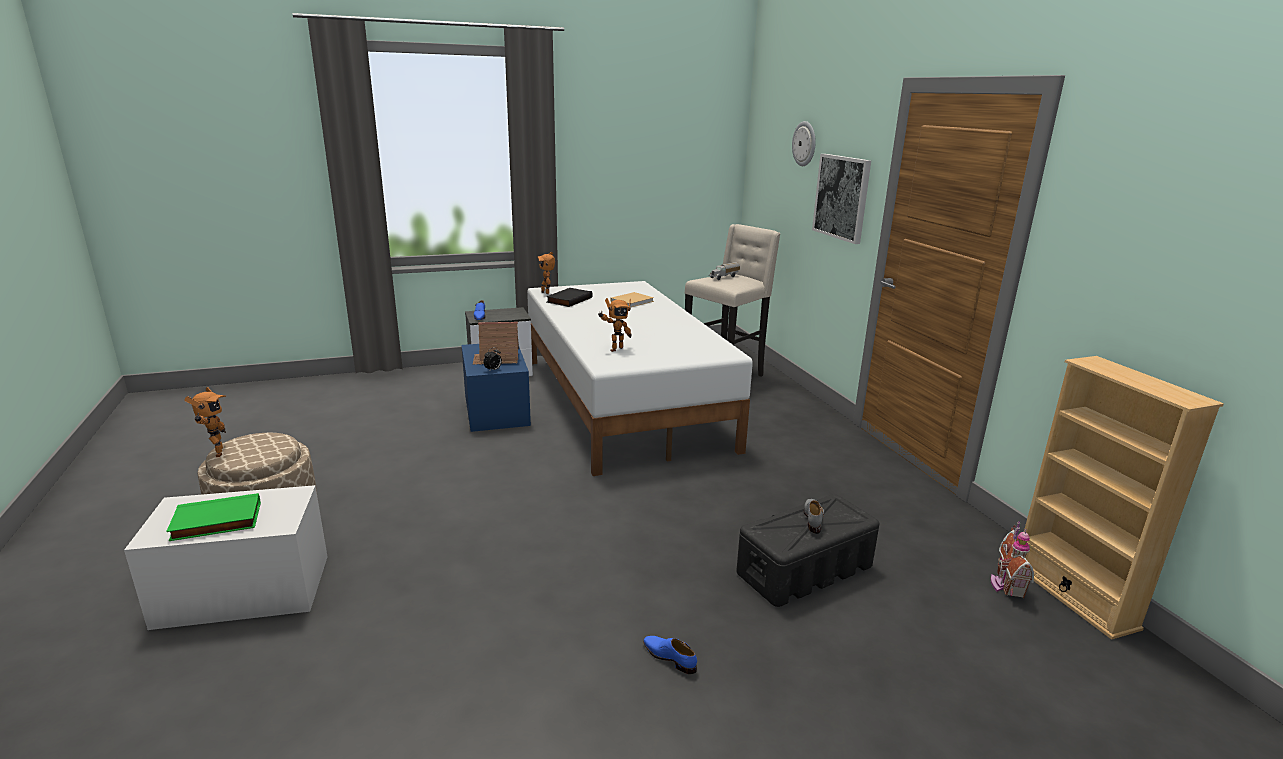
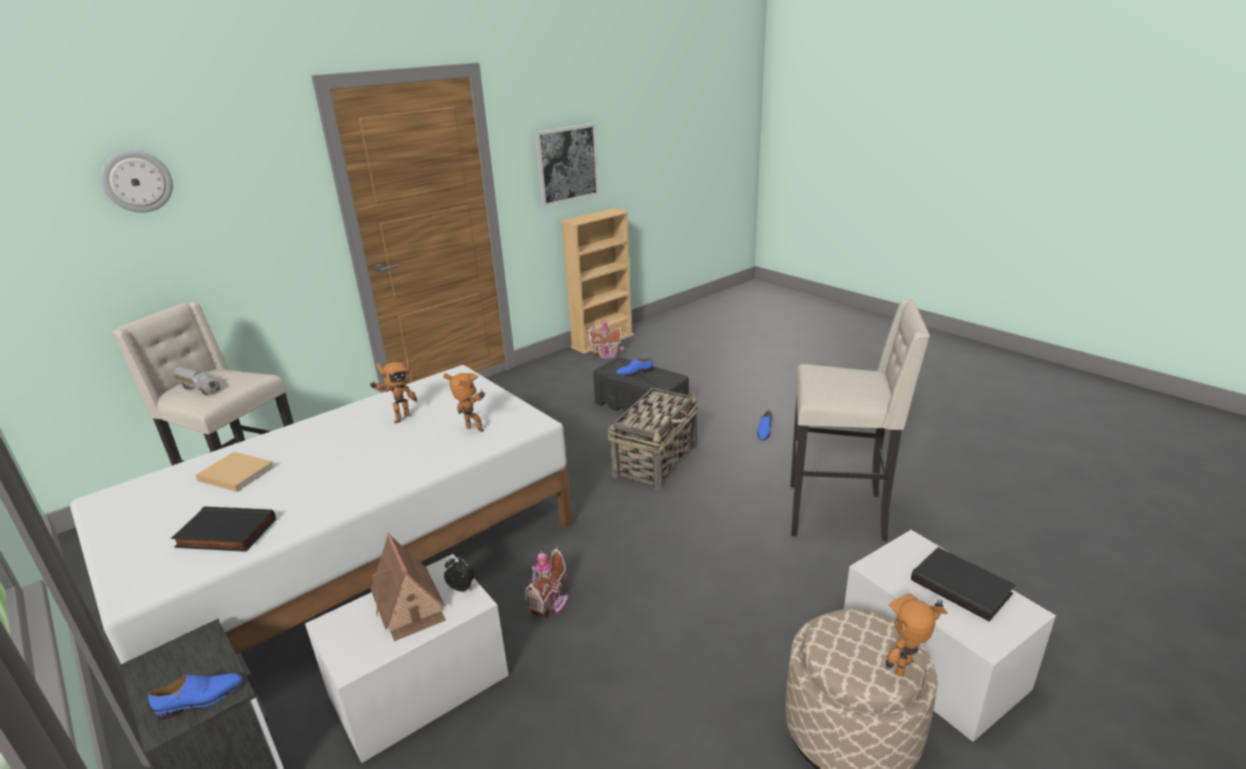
camera: 110 degrees left, 5 degrees up
green book [166,493,261,541] -> black book [911,547,1015,622]
blue storage box [461,344,531,432] -> white storage box [305,554,509,763]
toy robot [537,252,555,294] -> toy robot moved to [370,357,417,423]
grey shoe [804,499,824,534] -> blue shoe [616,358,653,376]
picture [812,154,871,244] -> picture moved to [535,124,599,206]
none -> toy house [525,546,568,618]
none -> basket [608,387,699,490]
none -> beige stool [790,299,930,541]

